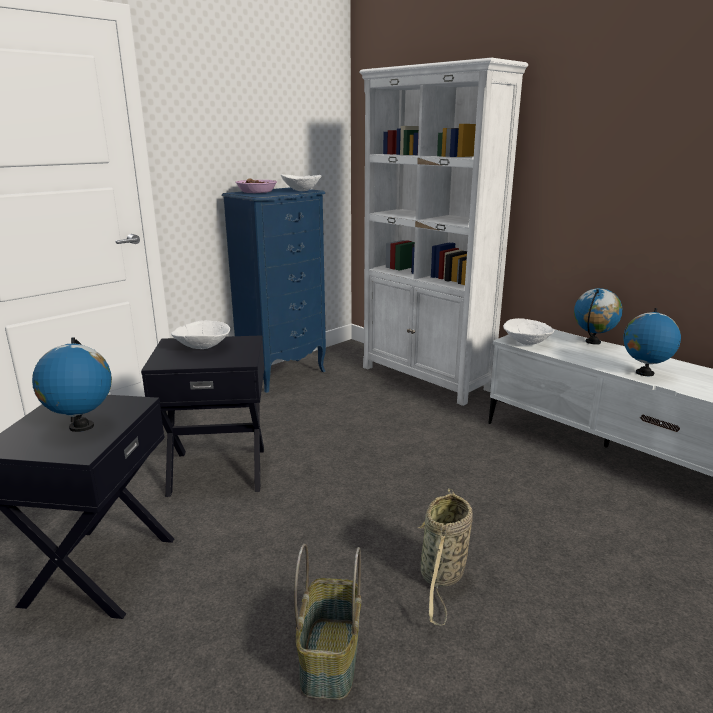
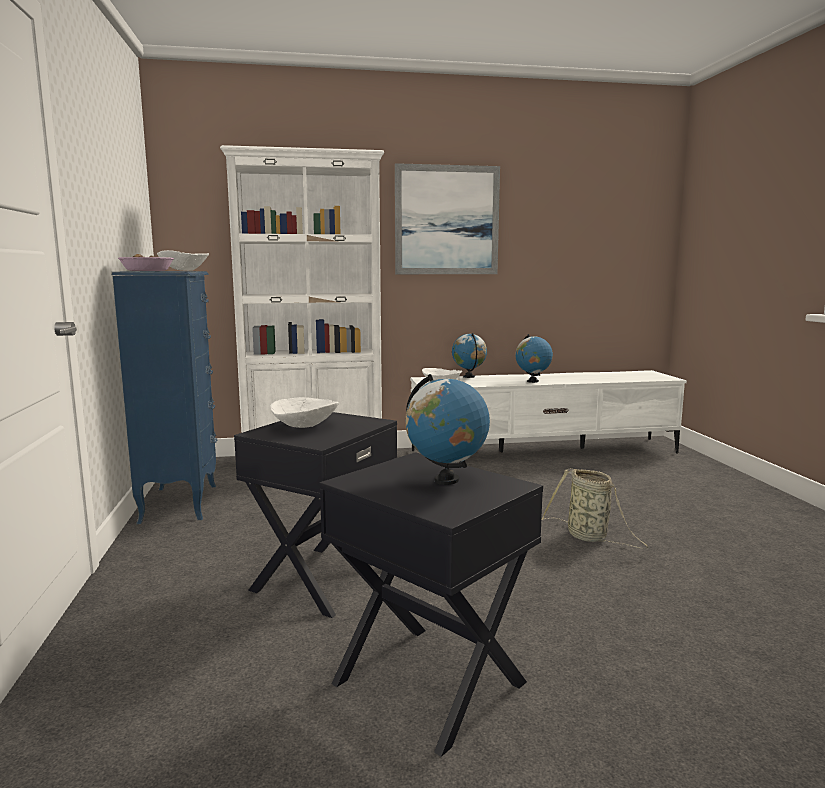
camera: 55 degrees left, 10 degrees down
basket [294,544,361,700] -> none
none -> picture [395,163,500,274]

